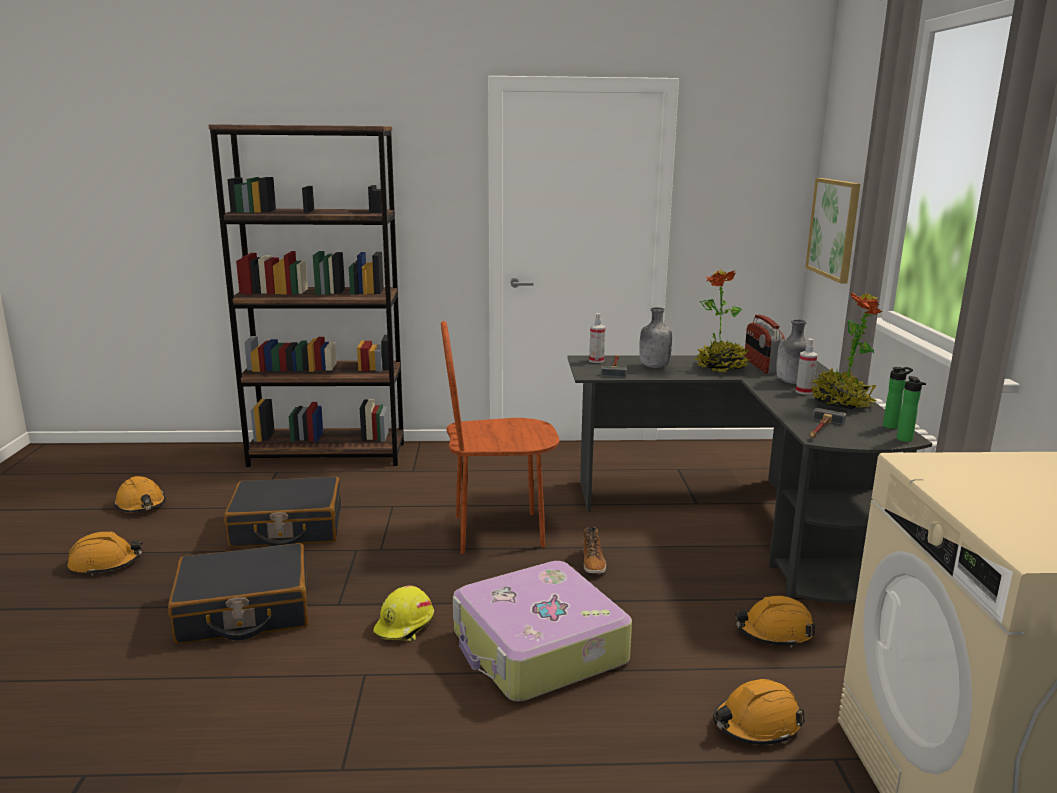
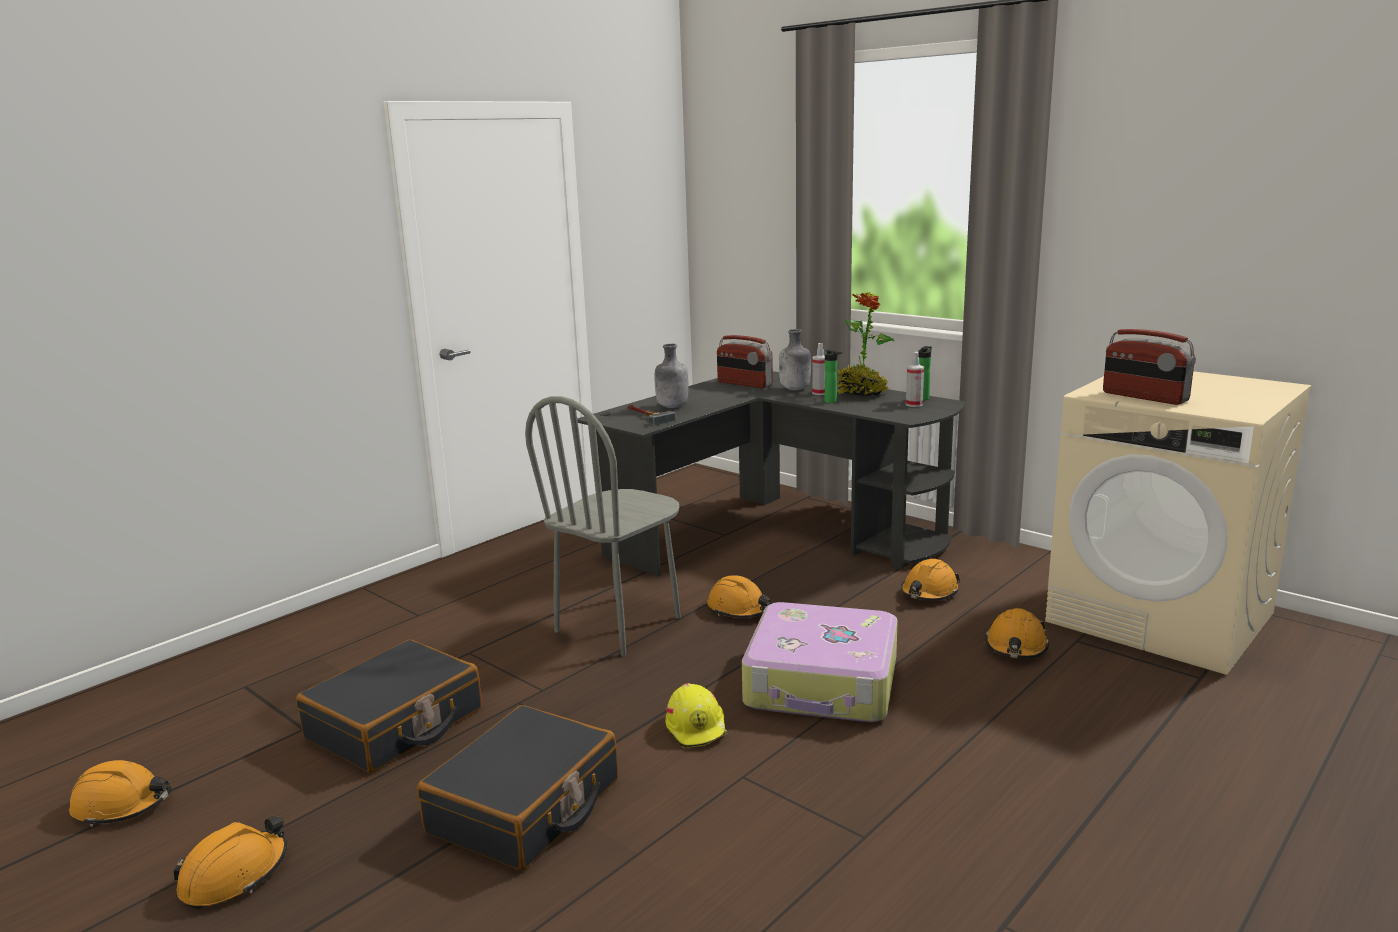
camera: 45 degrees left, 0 degrees up
brown bookcase [208,124,404,467] -> none
brown chair [441,321,559,554] -> grey chair [525,396,681,656]
boot [583,527,606,574] -> orange hard hat [707,575,771,618]
spray bottle [589,313,606,363] -> spray bottle moved to [906,352,924,407]
potted plant [695,269,751,373] -> none
picture [805,178,860,284] -> none
hammer [809,408,846,438] -> none
bottle [897,376,926,442] -> bottle moved to [825,350,842,403]
none -> radio [1103,329,1196,405]

